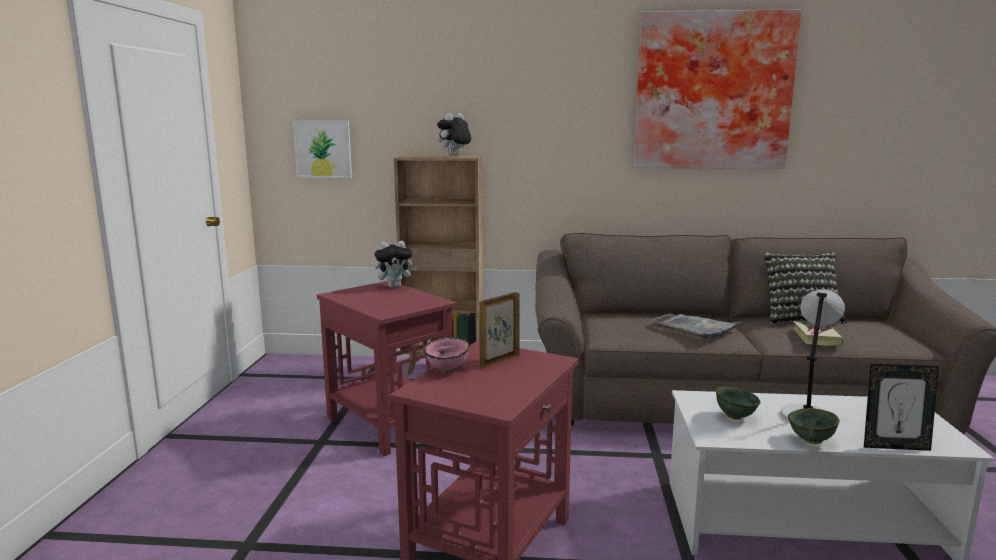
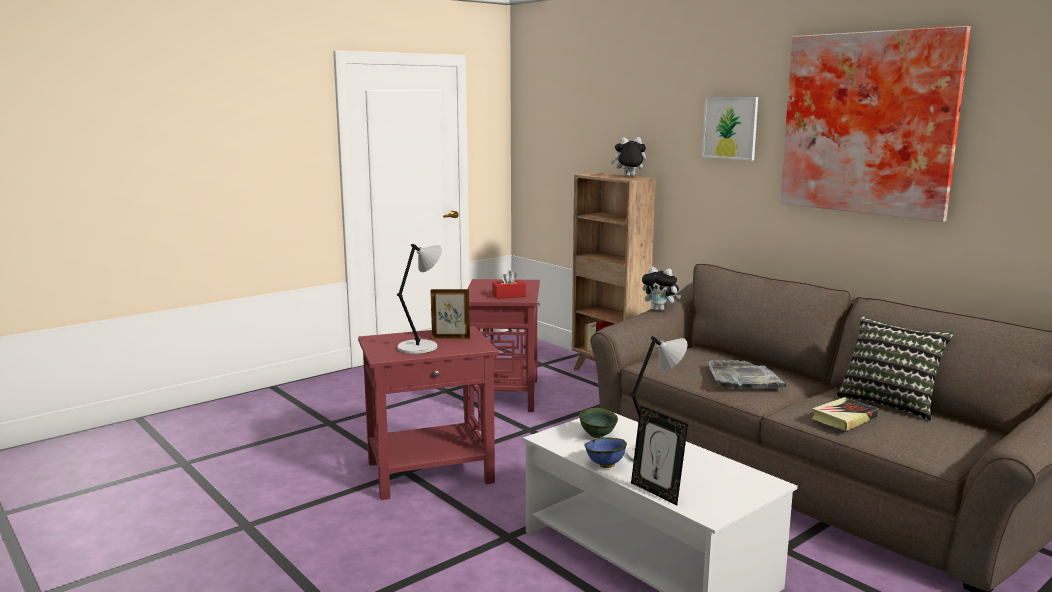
camera: 45 degrees right, 0 degrees up
picture [293,121,352,178] -> picture moved to [702,97,758,161]
plush toy [374,241,417,288] -> plush toy moved to [642,267,681,311]
pink bowl [424,337,470,372] -> none
green bowl [788,408,840,444] -> blue bowl [585,437,627,468]
none -> grey table lamp [397,244,442,354]
none -> red tissue box [492,270,526,299]

